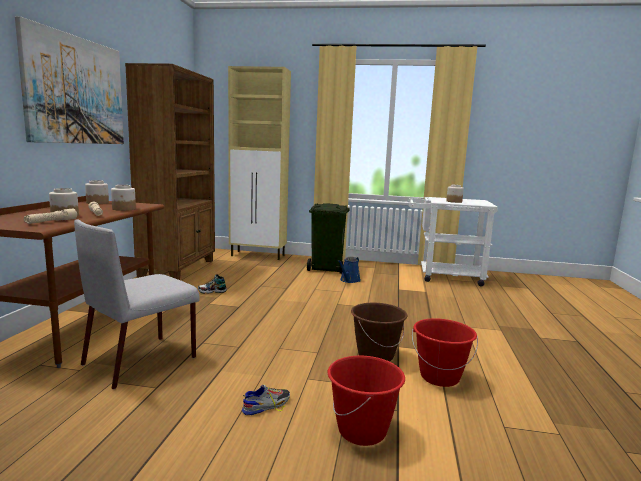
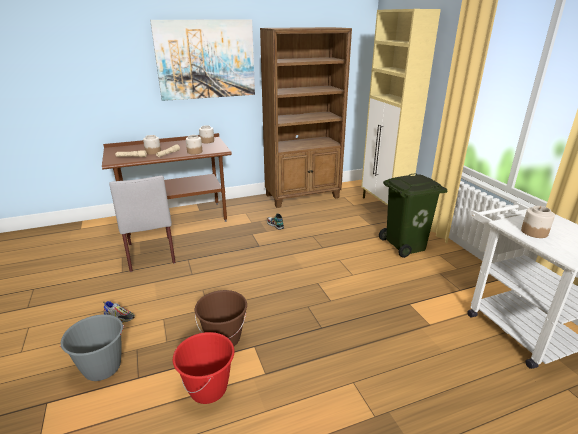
camera: 60 degrees right, 15 degrees up
grey chair [74,219,200,390] -> grey chair turned 120 degrees counterclockwise [109,176,176,272]
red bucket [328,355,405,446] -> grey bucket [60,314,124,381]
blue watering can [338,257,361,283] -> none

